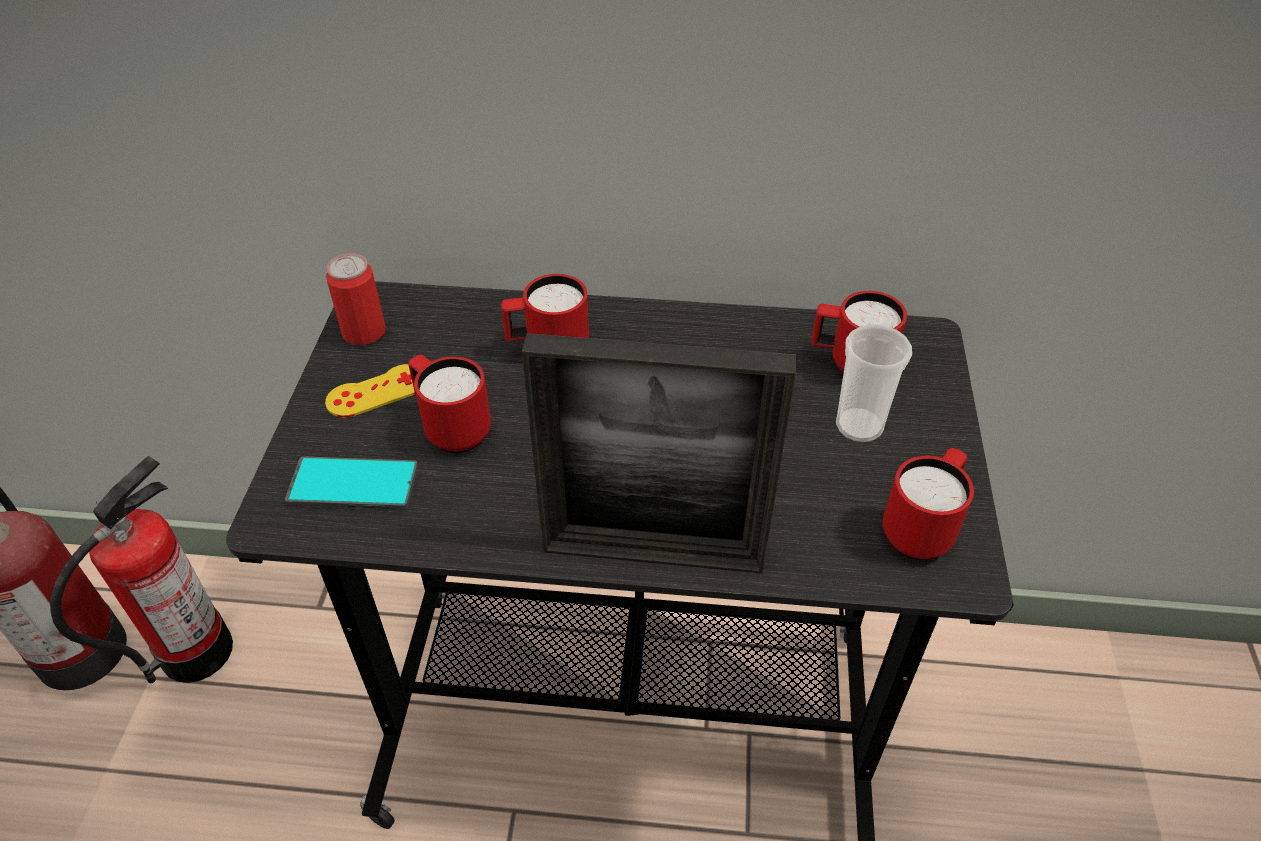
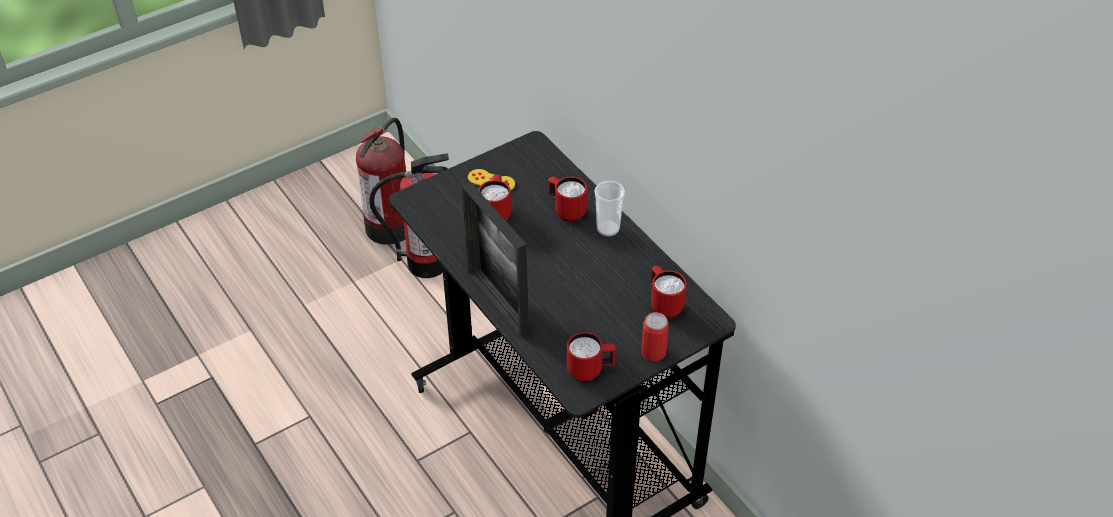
camera: 50 degrees right, 0 degrees up
phone [285,456,418,509] -> none
can [326,253,386,345] -> can moved to [641,312,669,361]
cup [836,324,912,442] -> cup moved to [594,181,625,236]

